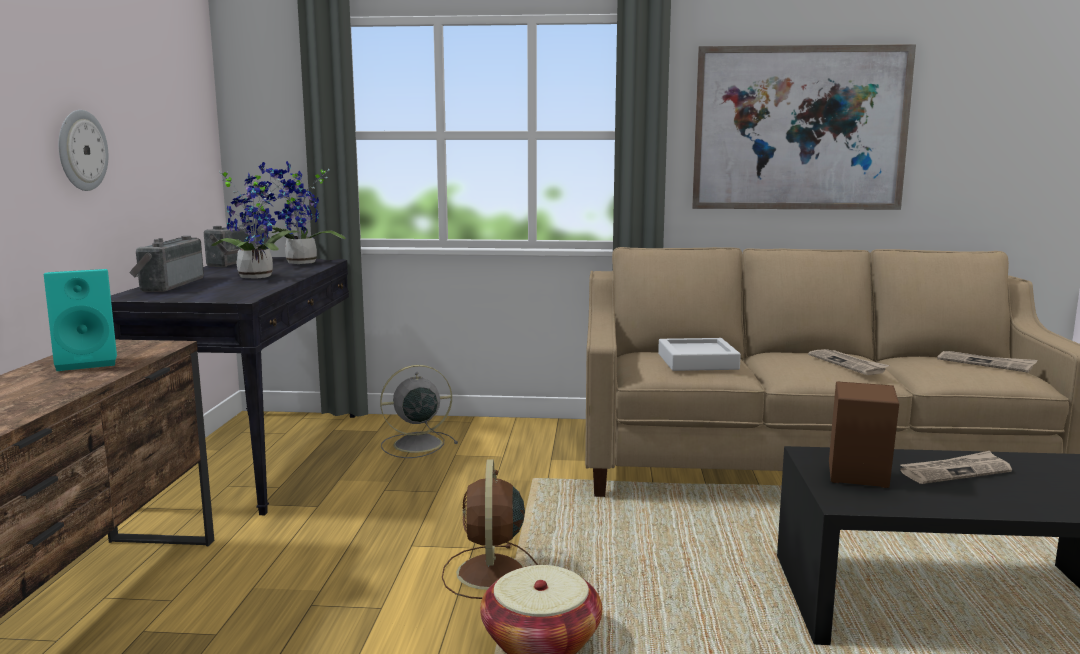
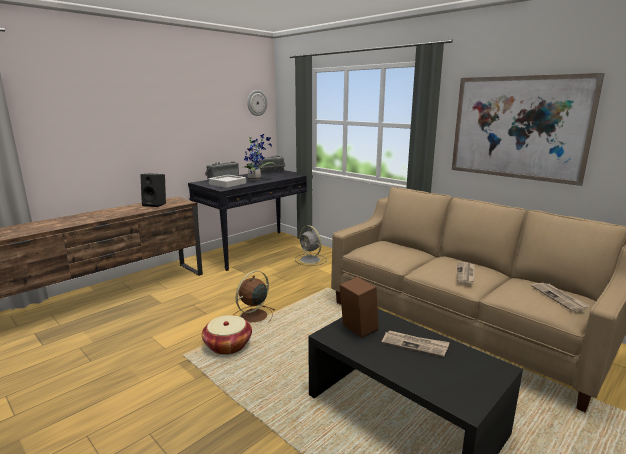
camera: 40 degrees right, 5 degrees up
turquoise speaker [44,269,117,371] -> black speaker [140,173,166,207]
wall clock [59,110,108,191] -> wall clock moved to [247,90,267,116]
potted plant [261,161,346,264] -> none
grey fan [380,365,458,458] -> grey fan turned 150 degrees counterclockwise [295,225,327,266]
grey tray [658,338,741,371] -> grey tray moved to [209,175,246,188]

